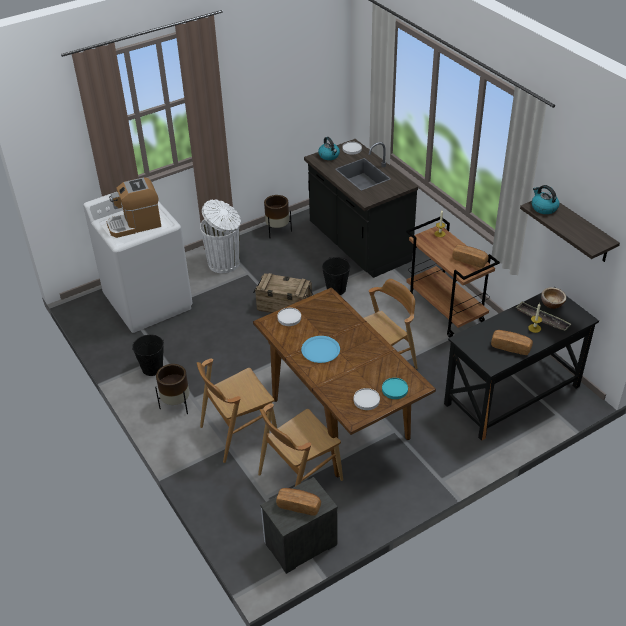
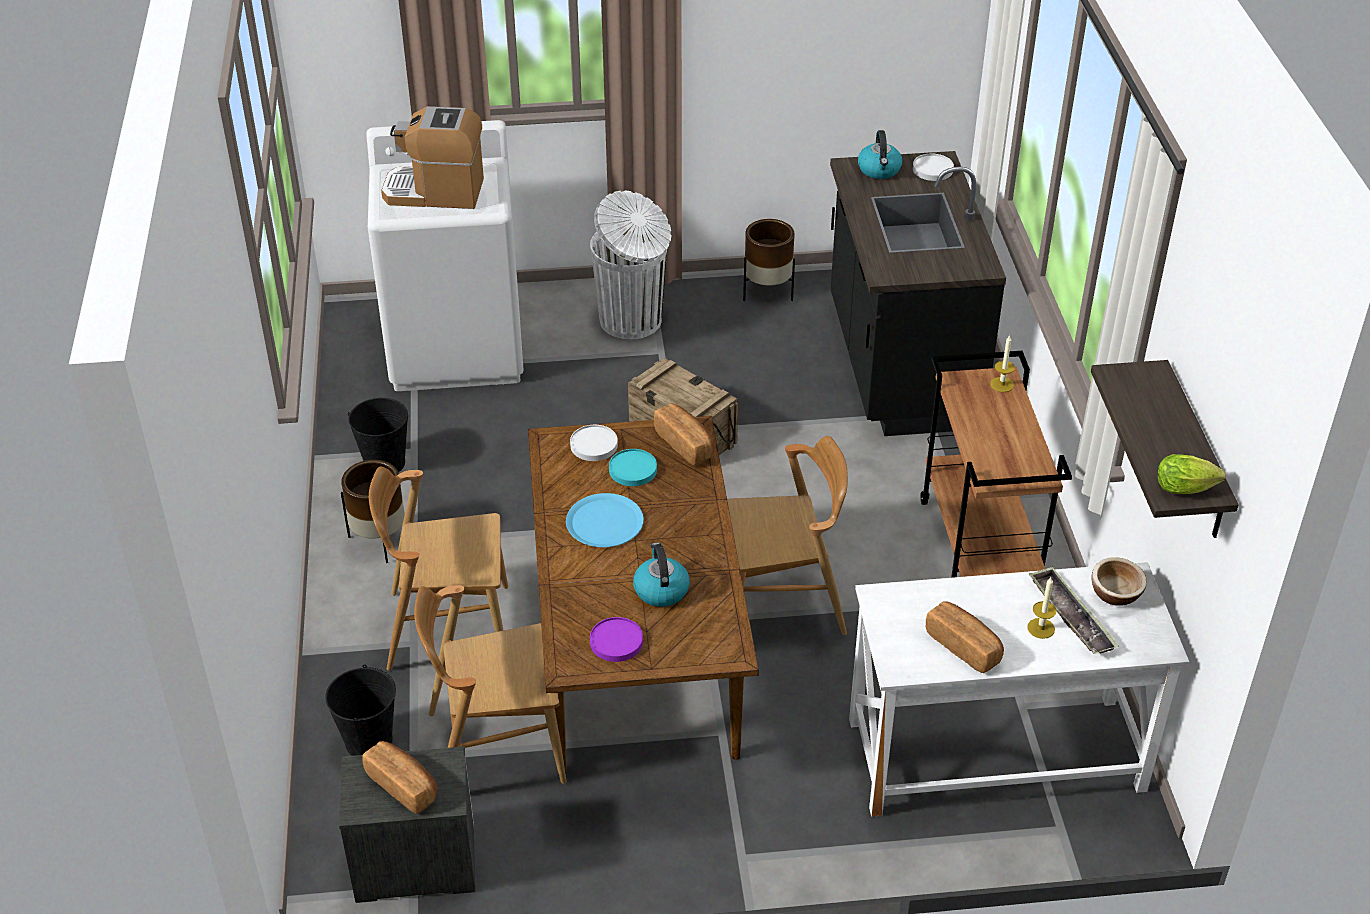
camera: 25 degrees right, 0 degrees up
black bucket [322,257,351,295] -> black bucket moved to [325,664,396,756]
white plate [354,388,380,410] -> purple plate [590,617,643,662]
turquoise plate [382,378,408,399] -> turquoise plate moved to [609,449,657,486]
black desk [444,287,599,441] -> white desk [849,562,1189,816]
bread [452,245,489,268] -> bread moved to [654,404,715,465]
kettle [532,185,559,214] -> kettle moved to [633,543,690,607]
none -> lettuce [1158,454,1226,494]

